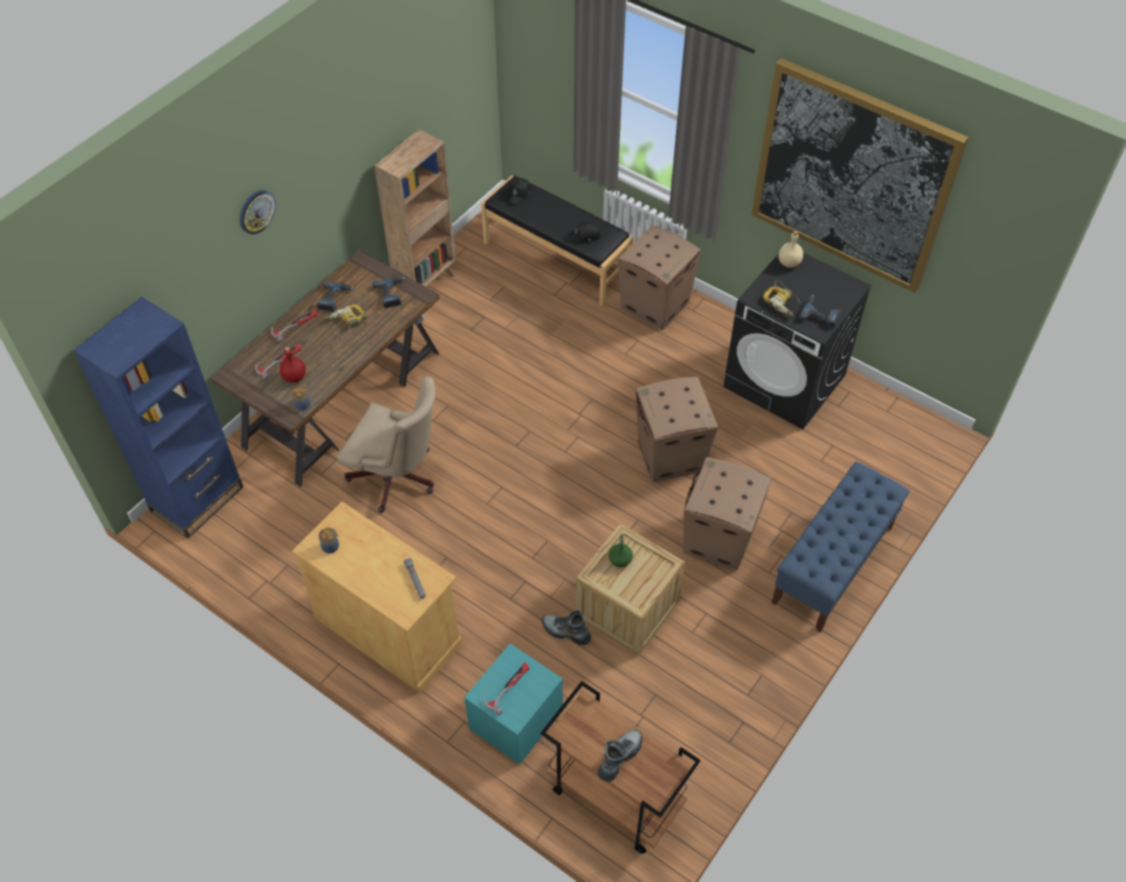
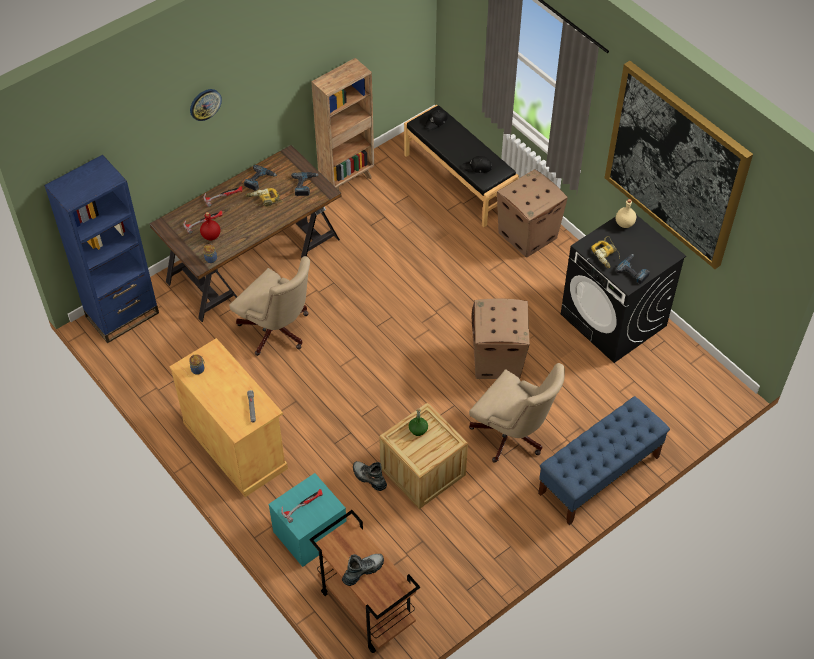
camera: 15 degrees right, 0 degrees up
cardboard box [683,457,771,571] -> beige office chair [469,363,565,463]

